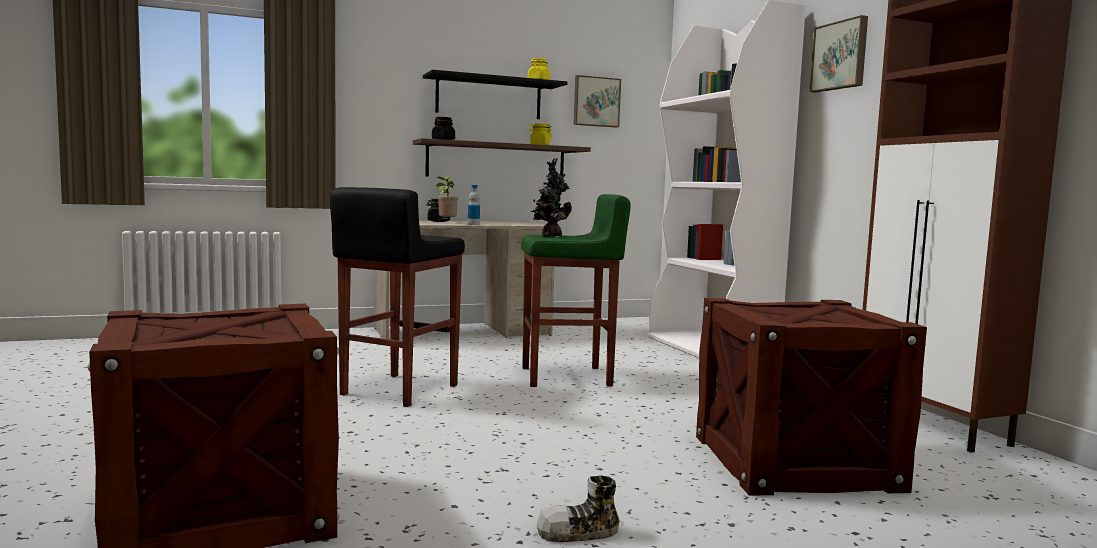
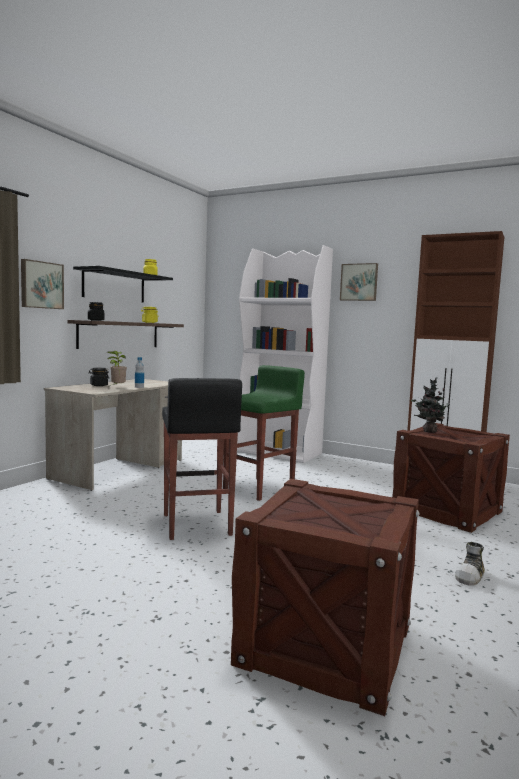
camera: 40 degrees left, 0 degrees up
potted plant [531,158,572,237] -> potted plant moved to [411,377,453,433]
picture [574,75,621,128] -> picture moved to [21,259,64,309]

